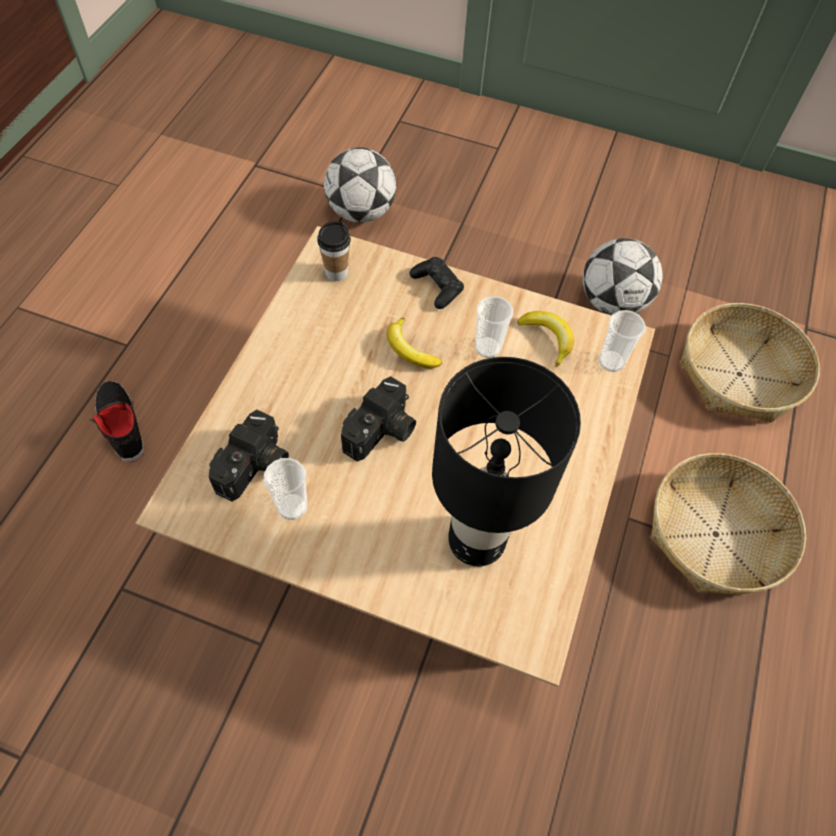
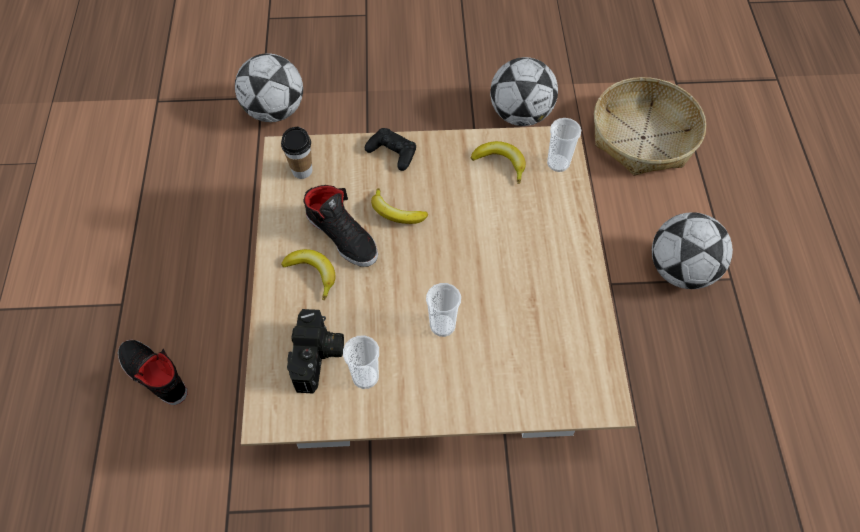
camera: 20 degrees left, 0 degrees up
camera [341,376,416,462] -> none
black table lamp [432,357,581,566] -> none
cup [475,296,513,358] -> cup moved to [426,283,461,337]
basket [651,453,806,594] -> football [652,212,733,289]
none -> banana [281,249,336,300]
none -> black shoe [303,185,378,267]

